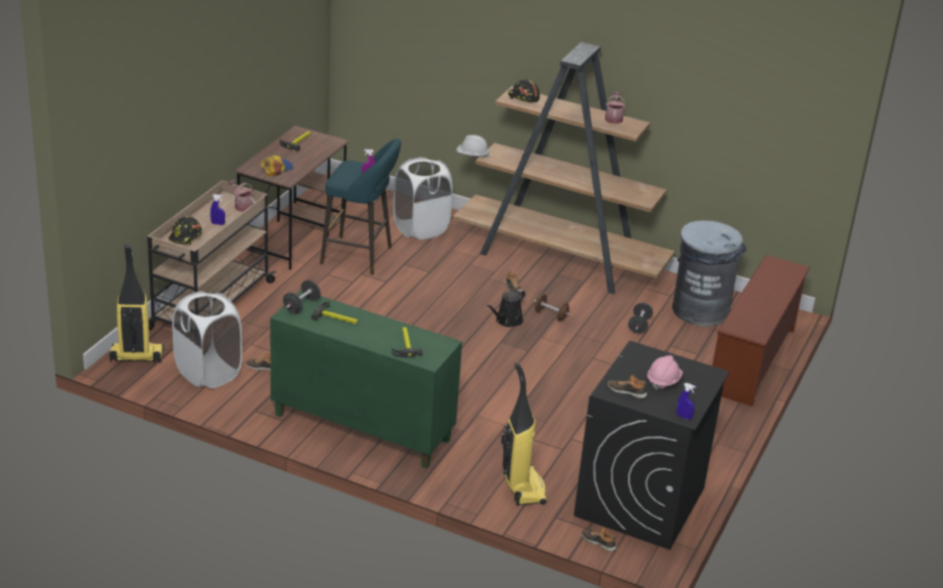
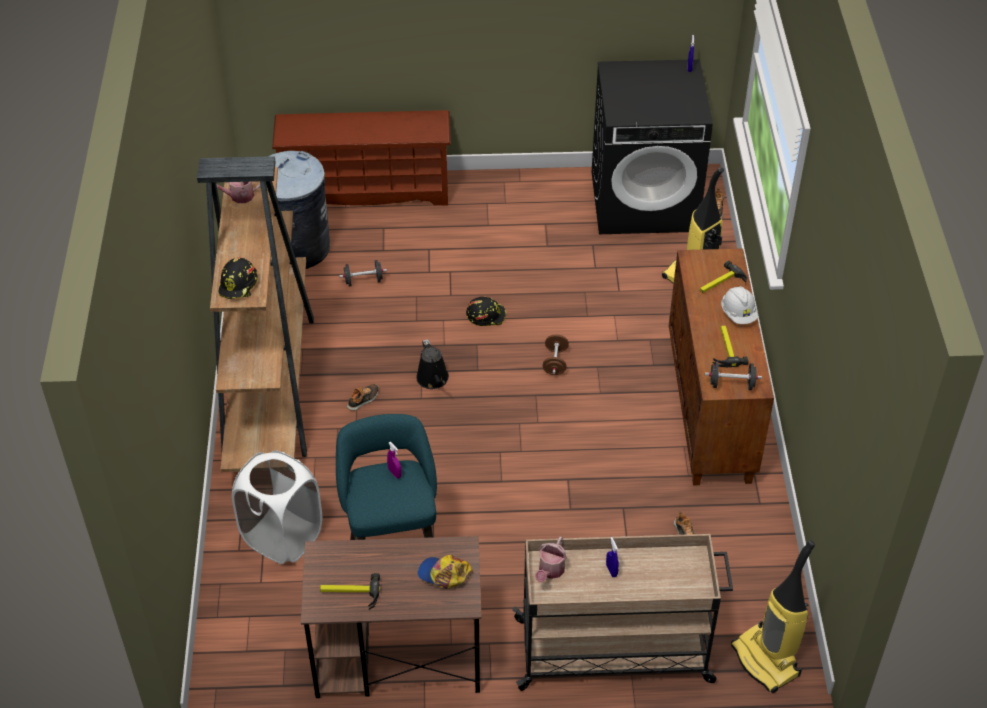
camera: 115 degrees left, 15 degrees up
black hard hat [168,216,202,245] -> black hard hat moved to [466,297,506,326]
white laundry basket [172,291,242,389] -> none
green cabinet [270,291,462,469] -> brown cabinet [669,248,774,485]
white hard hat [457,135,489,158] -> white hard hat moved to [721,286,758,324]
black watering can [486,289,526,327] -> black watering can turned 60 degrees clockwise [416,339,449,389]
brown dumbbell [534,294,570,322] -> brown dumbbell moved to [543,335,569,375]
shoe [608,374,647,399] -> none
pink hard hat [647,356,683,391] -> none

